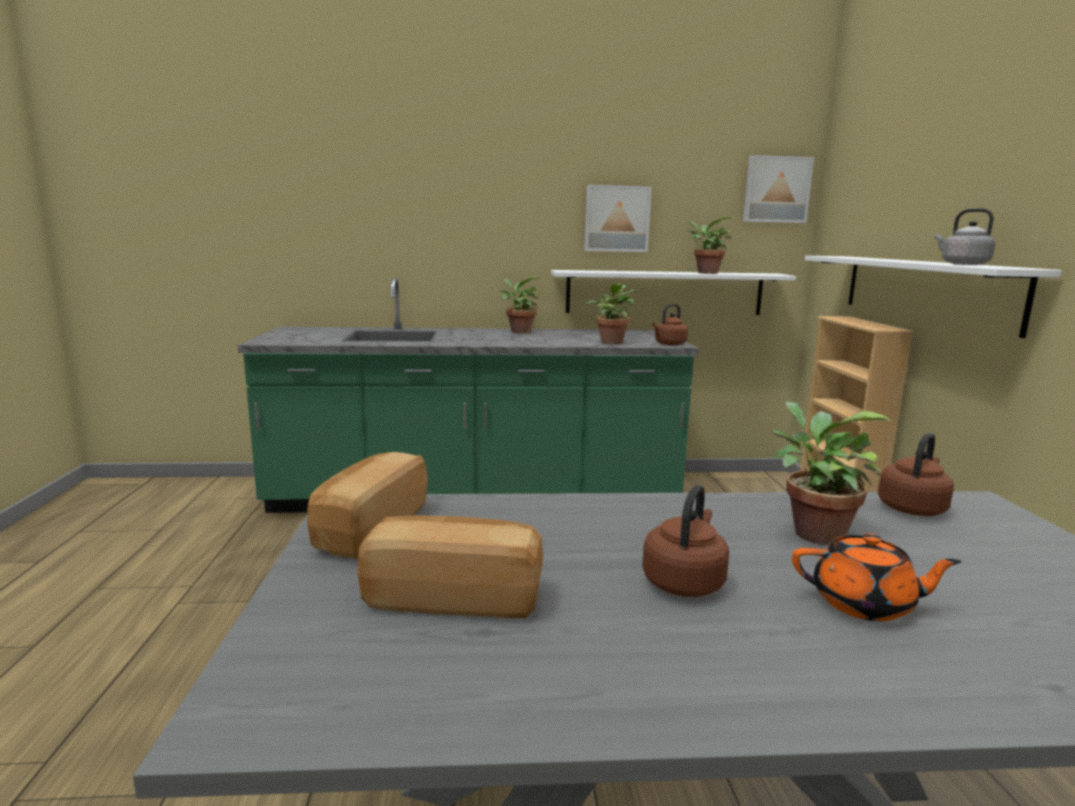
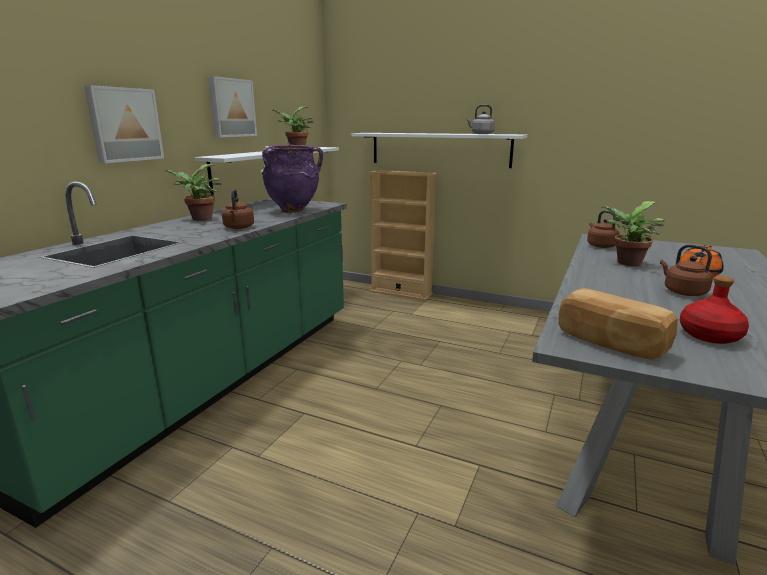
camera: 60 degrees left, 5 degrees up
bread [357,515,543,618] -> red bottle [680,276,749,344]
potted plant [586,283,637,344] -> purple vase [261,143,323,213]
brown kettle [652,304,688,345] -> brown kettle moved to [222,189,254,229]
picture [743,155,814,223] -> picture moved to [84,85,164,163]

